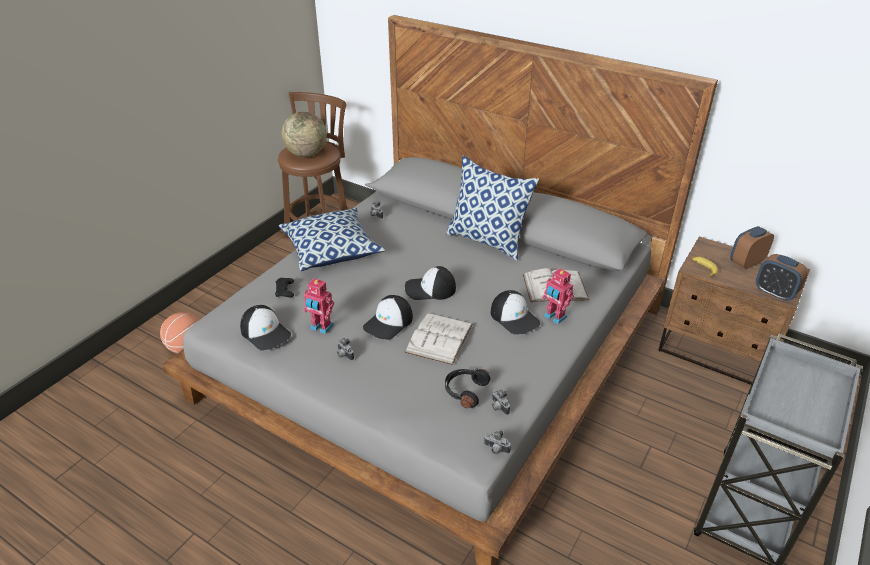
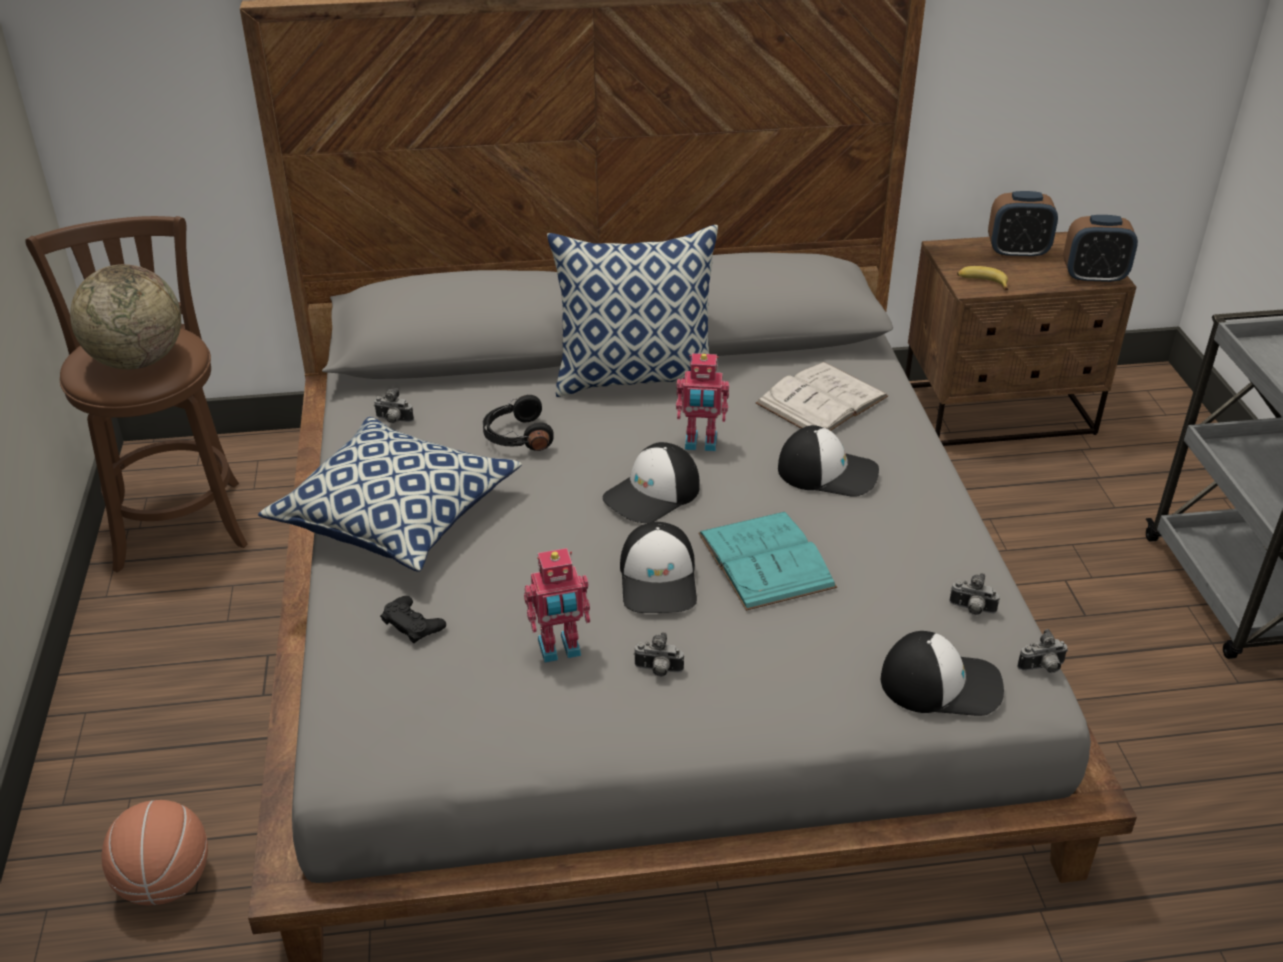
camera: 40 degrees left, 0 degrees up
cap [240,305,291,350] -> cap moved to [880,631,1004,716]
white book [405,313,473,365] -> turquoise book [698,512,837,611]
black headphones [445,368,490,408] -> black headphones moved to [483,395,554,451]
toy robot [542,268,574,324] -> toy robot moved to [676,353,729,451]
alarm clock [730,226,774,270] -> alarm clock turned 105 degrees counterclockwise [988,191,1058,259]

